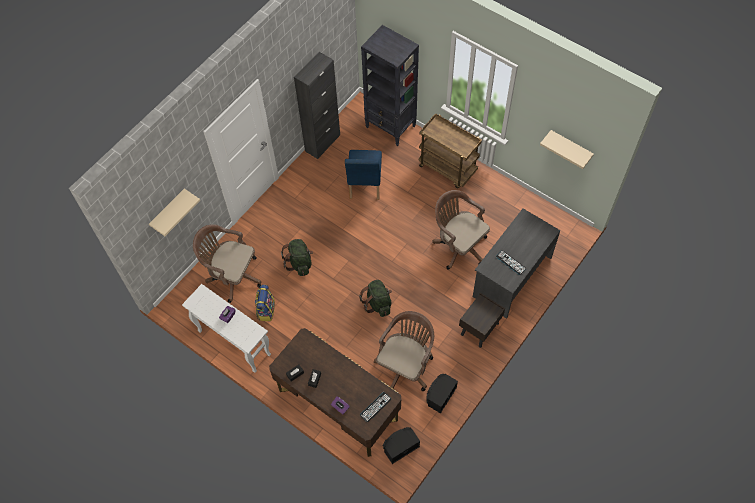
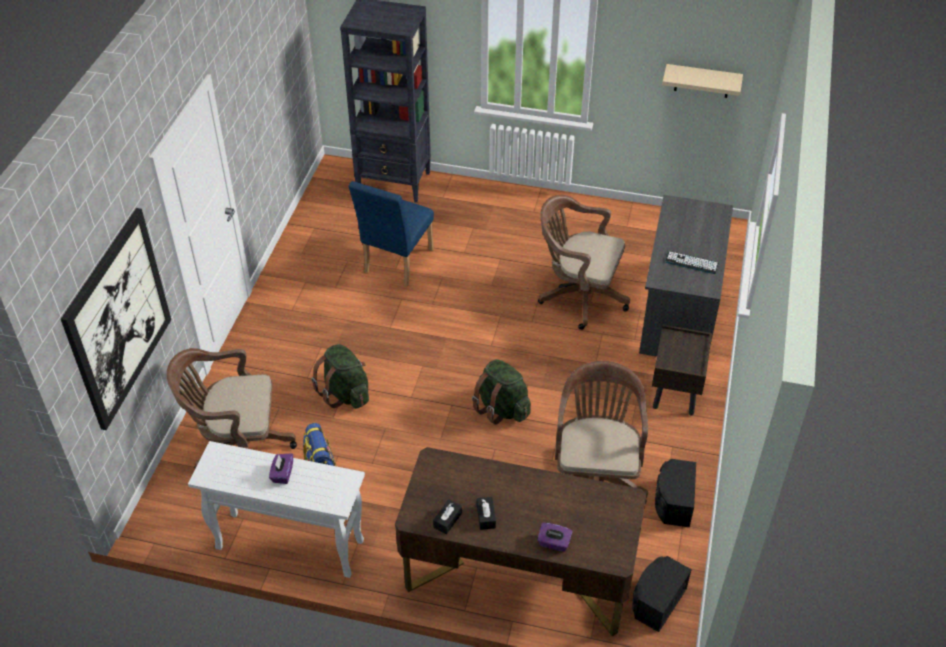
camera: 25 degrees left, 15 degrees down
beige shelf [149,188,200,236] -> picture [61,208,171,430]
black cabinet [294,52,340,159] -> none
blue chair [345,150,382,200] -> blue chair turned 45 degrees clockwise [348,181,434,287]
keyboard [360,392,391,422] -> none
brown cart [419,113,482,189] -> none

